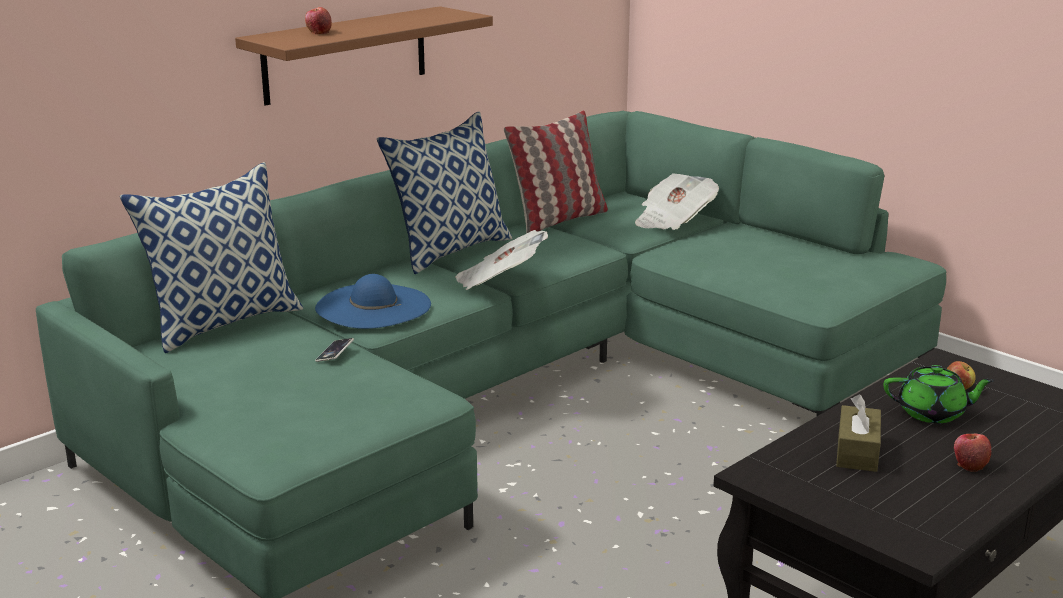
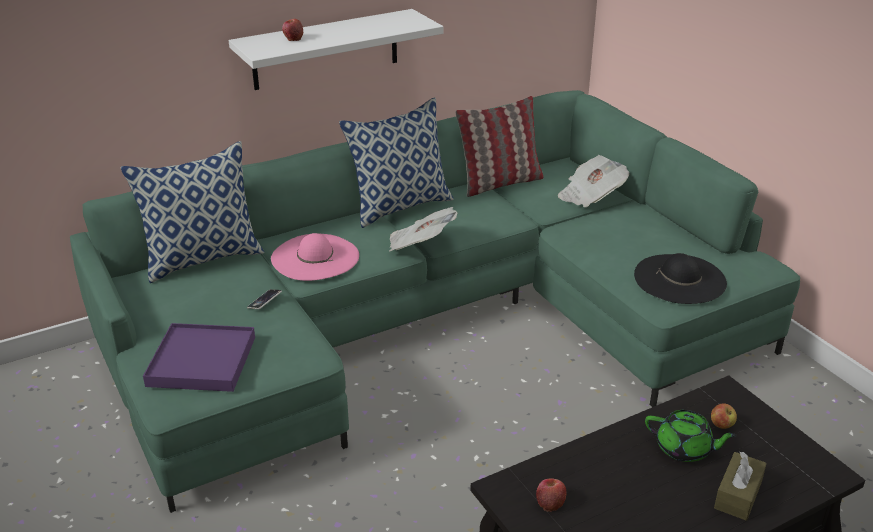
camera: 15 degrees right, 10 degrees up
brown shelf [235,6,493,106] -> white shelf [229,9,444,90]
blue hat [315,274,431,329] -> pink hat [271,233,359,281]
brown tissue box [836,394,881,472] -> brown tissue box moved to [714,451,767,521]
apple [954,434,991,472] -> apple moved to [536,478,566,512]
none -> purple tray [143,323,255,392]
none -> black hat [634,253,727,304]

